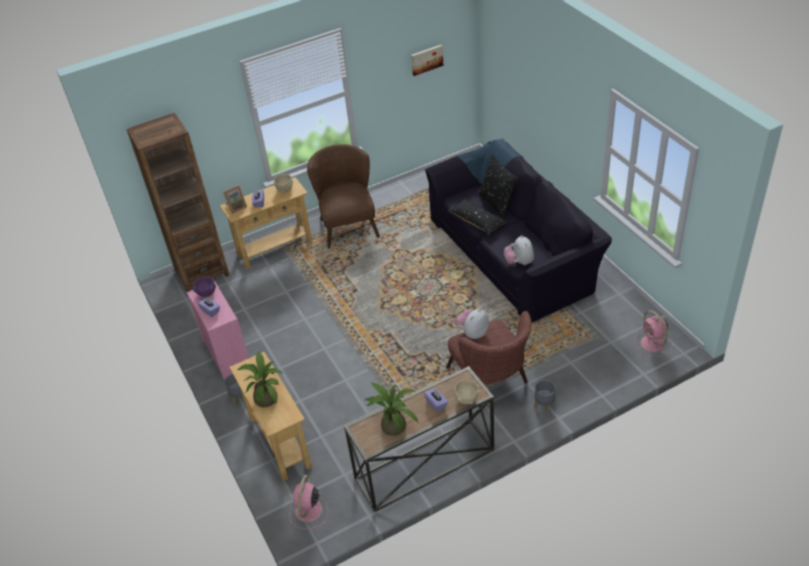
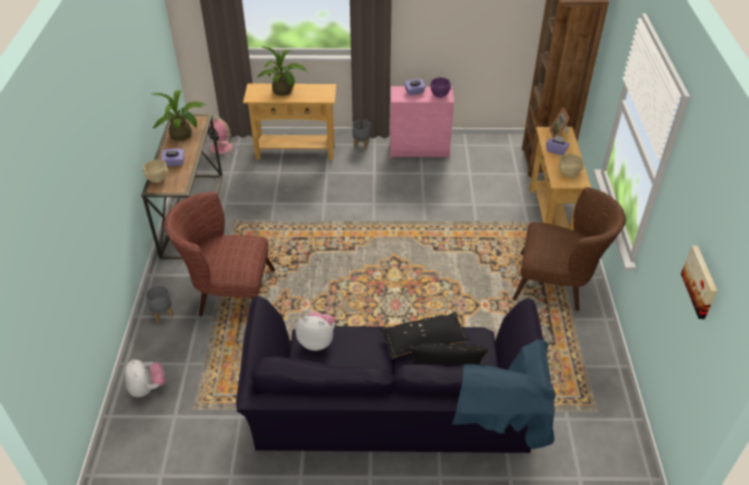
camera: 115 degrees right, 0 degrees up
plush toy [455,308,489,339] -> plush toy moved to [125,359,166,397]
pink fan [635,310,673,357] -> none

